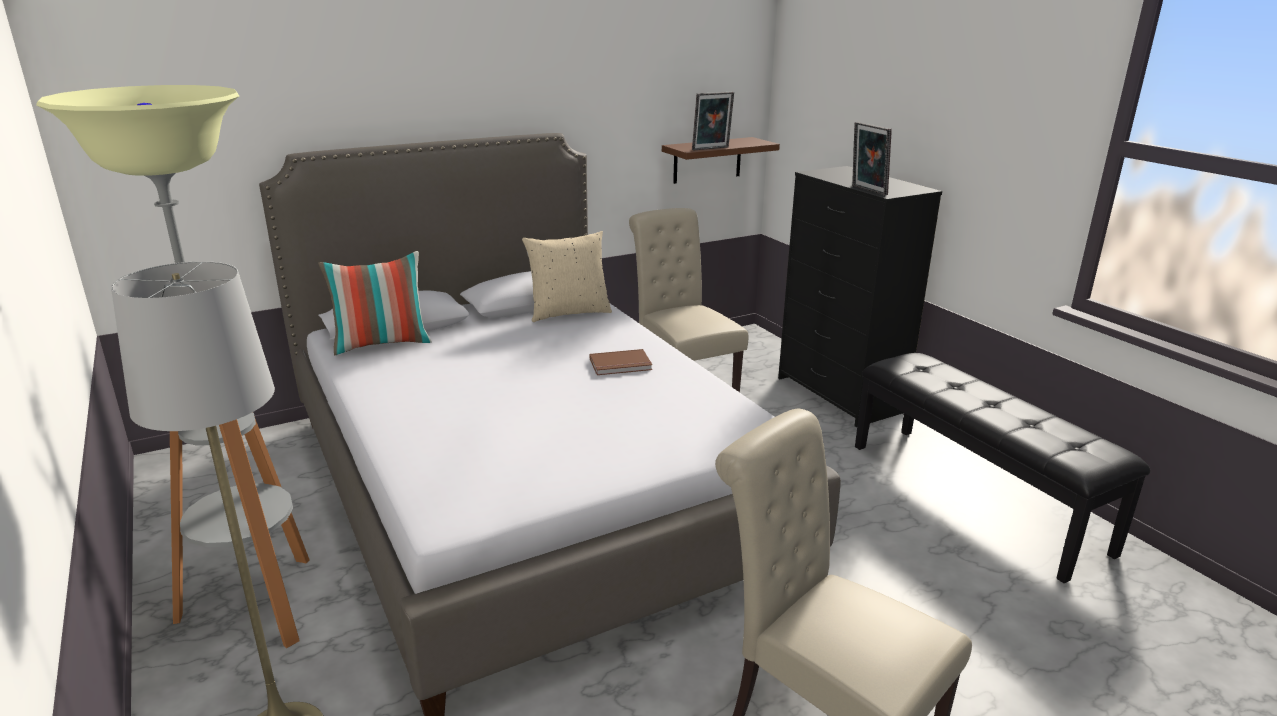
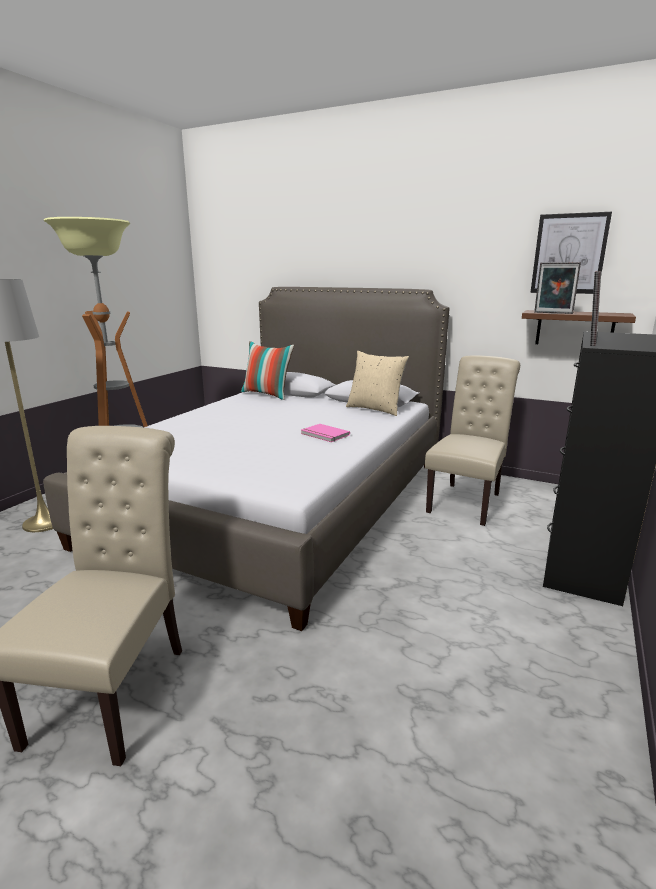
camera: 55 degrees right, 5 degrees down
brown book [589,349,652,375] -> pink book [301,424,350,442]
black bench [855,353,1150,583] -> none
none -> picture [531,212,612,294]

